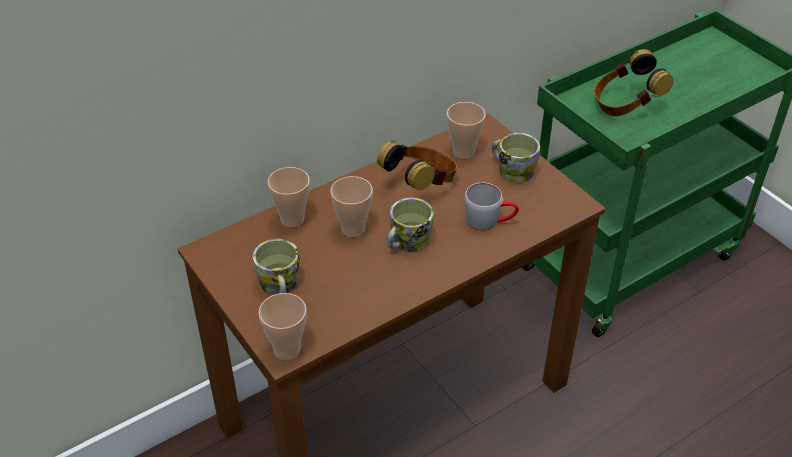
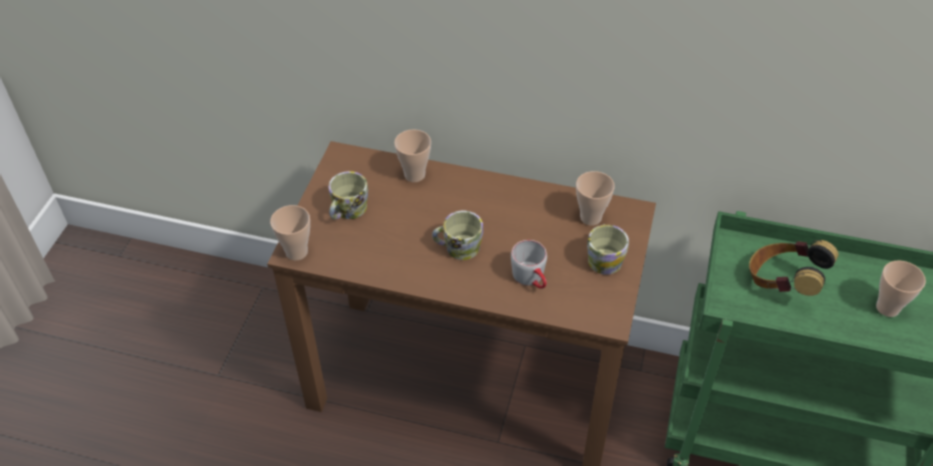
camera: 50 degrees right, 5 degrees up
cup [330,176,373,237] -> cup moved to [876,260,926,317]
headphones [377,141,457,190] -> none

